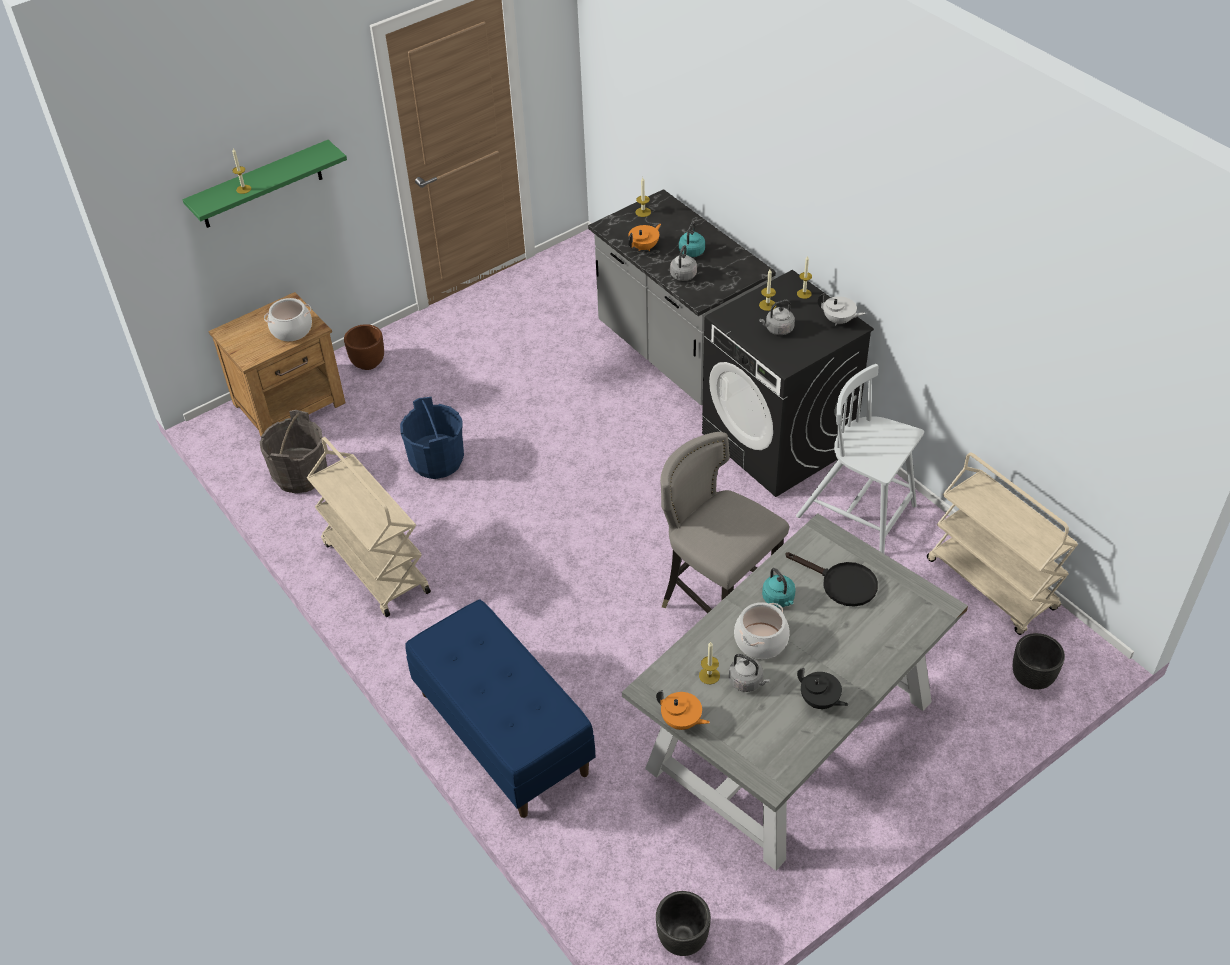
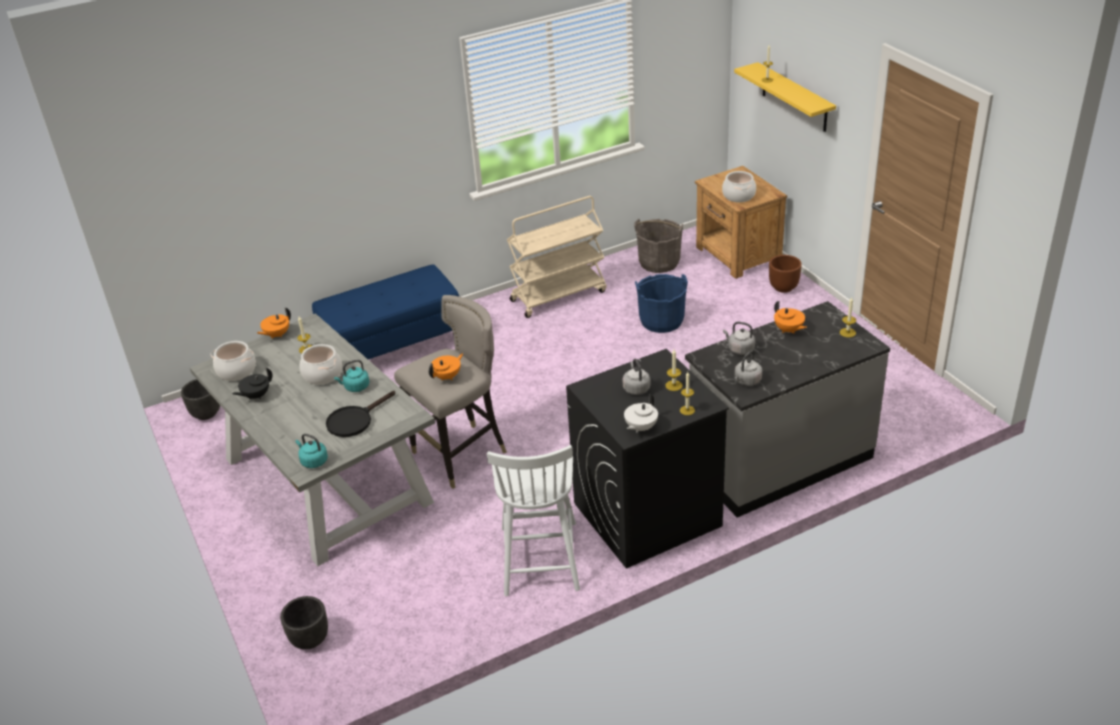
camera: 100 degrees right, 10 degrees down
green shelf [183,140,347,228] -> yellow shelf [734,62,836,132]
turquoise kettle [679,222,705,257] -> turquoise kettle moved to [295,434,328,468]
grey kettle [729,654,770,692] -> grey kettle moved to [734,350,762,386]
white chair [796,364,924,554] -> white chair turned 135 degrees clockwise [487,445,580,596]
beige cart [927,453,1078,635] -> none
none -> cooking pot [211,341,256,381]
none -> orange teapot [429,354,463,380]

